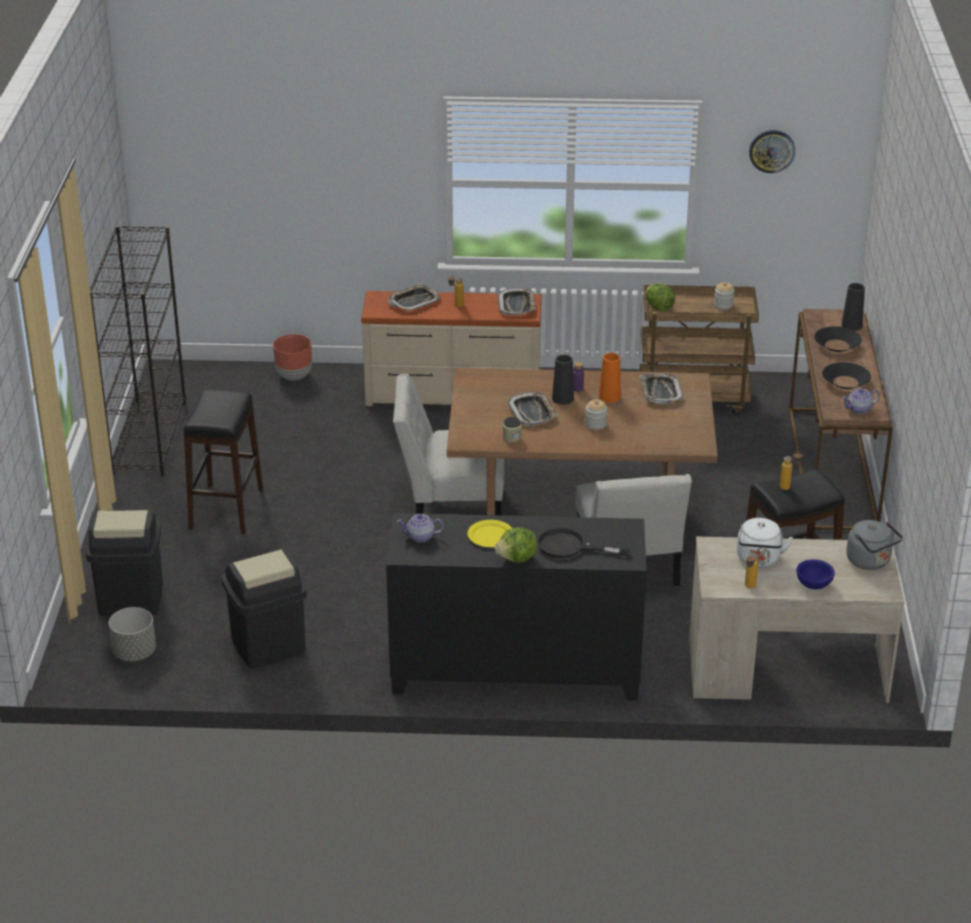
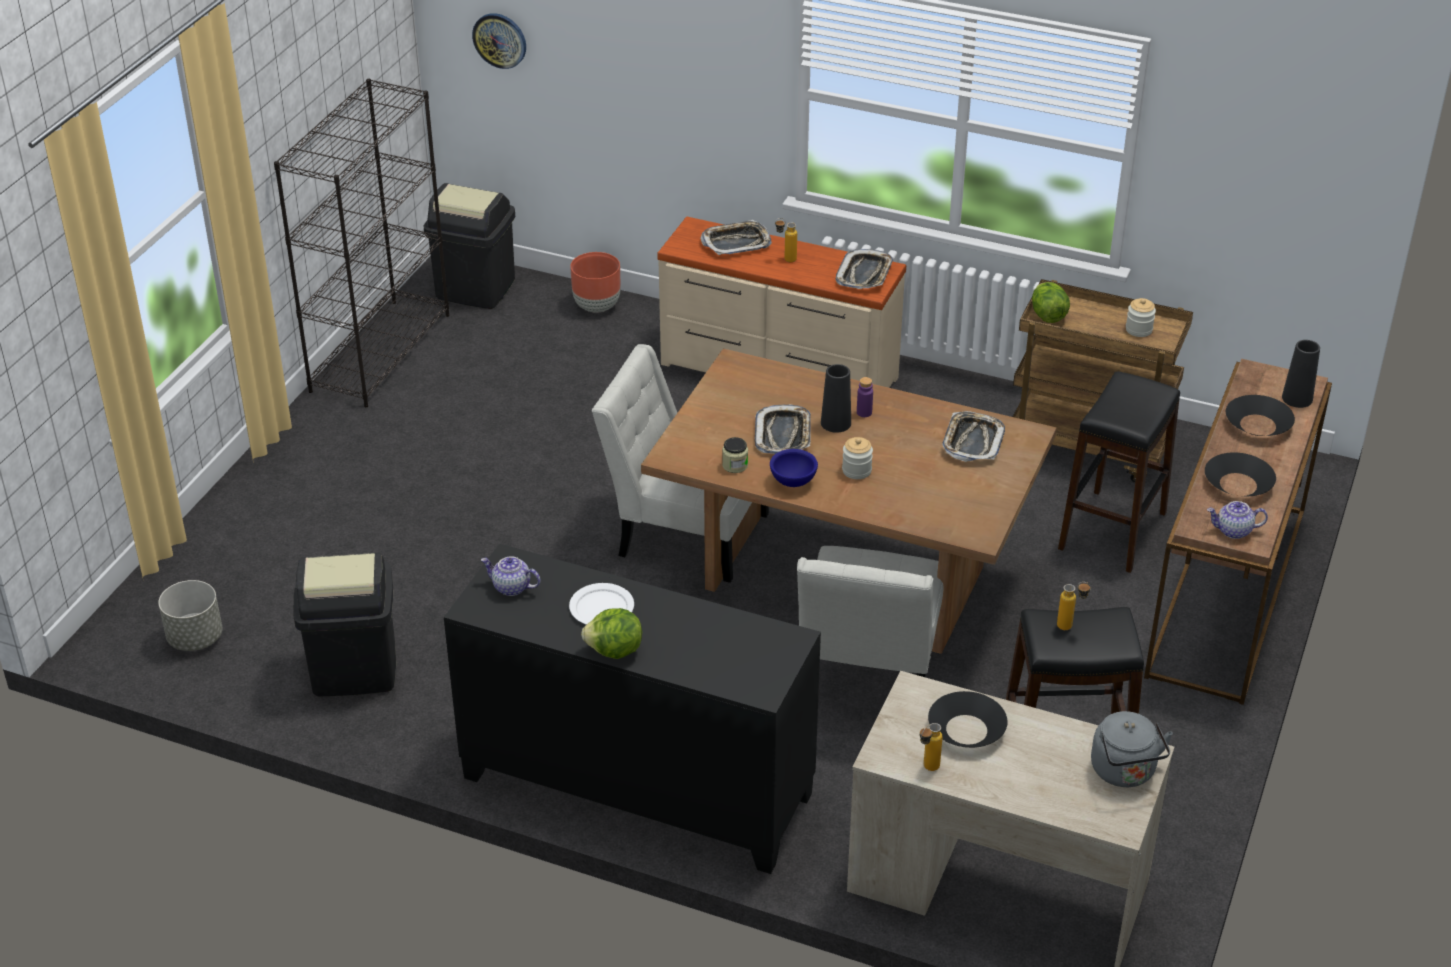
camera: 20 degrees right, 5 degrees up
black trash can [86,510,163,616] -> black trash can moved to [423,183,515,309]
black stool [183,390,263,534] -> black stool moved to [1058,372,1180,573]
yellow plate [467,520,512,547] -> white plate [569,583,634,625]
black frying pan [537,527,631,559] -> none
orange vase [599,353,621,403] -> none
white kettle [737,518,793,568] -> black bowl [928,691,1008,748]
wall clock [749,130,795,173] -> wall clock moved to [472,13,526,69]
blue bowl [796,559,835,589] -> blue bowl moved to [770,449,818,487]

